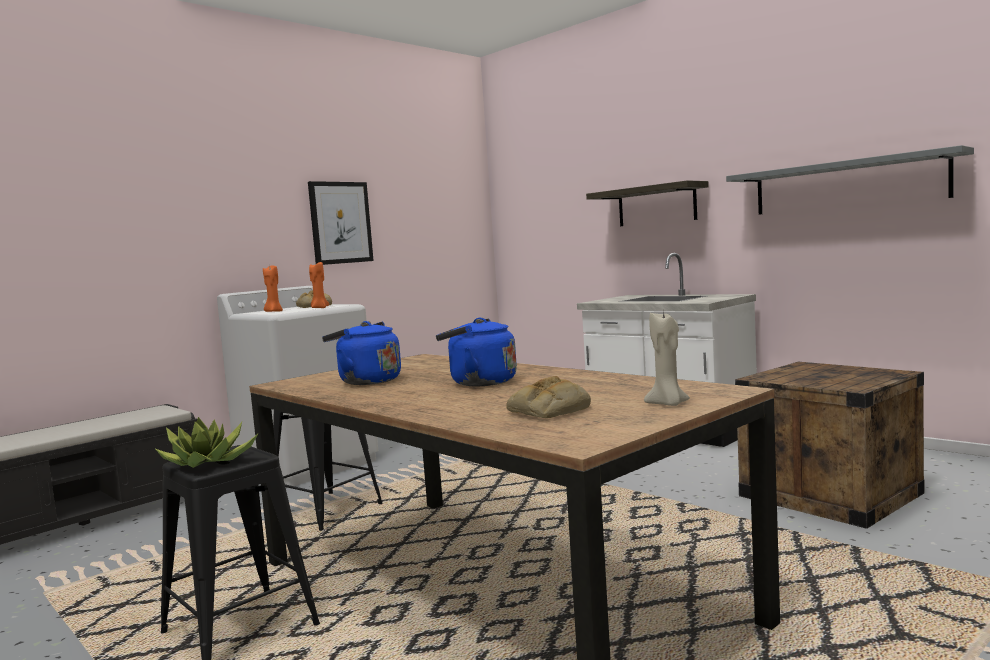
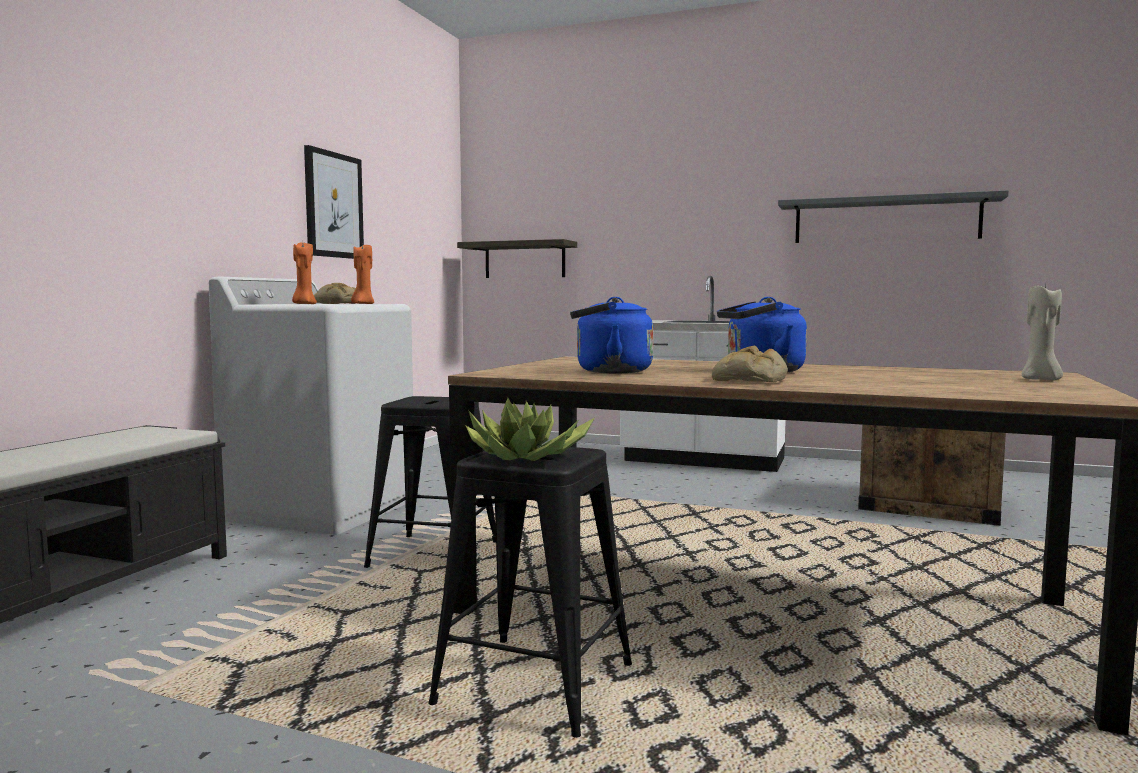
camera: 25 degrees left, 0 degrees up
bread [507,376,591,418] -> bread moved to [712,346,788,382]
shelf [586,180,709,226] -> shelf moved to [457,239,577,278]

